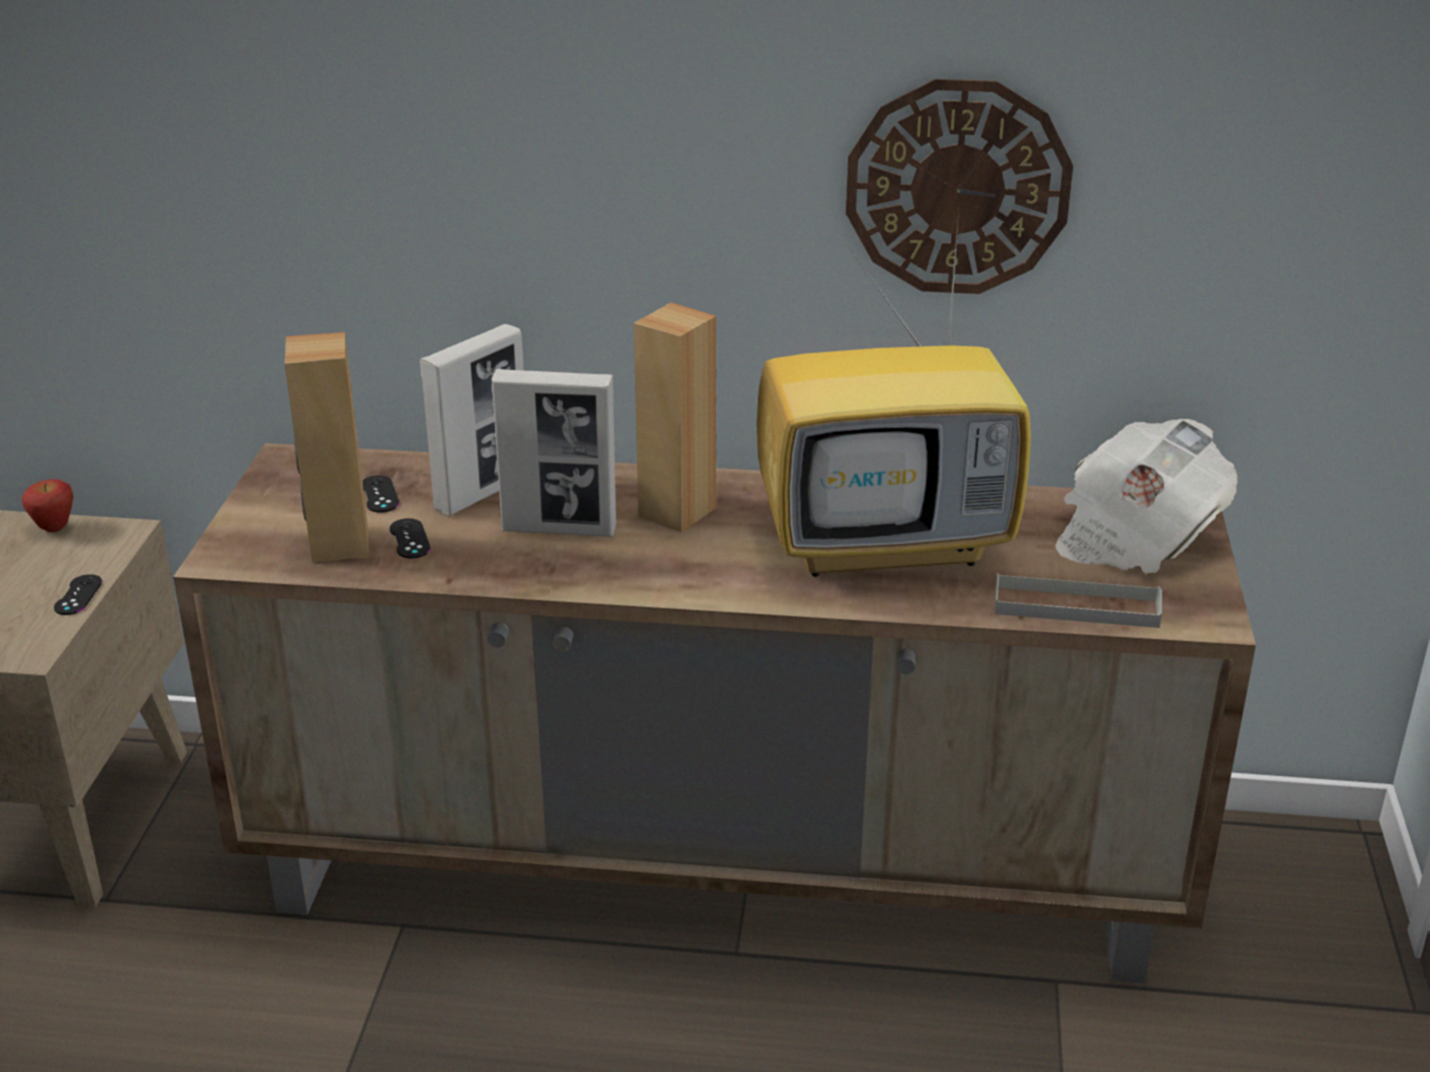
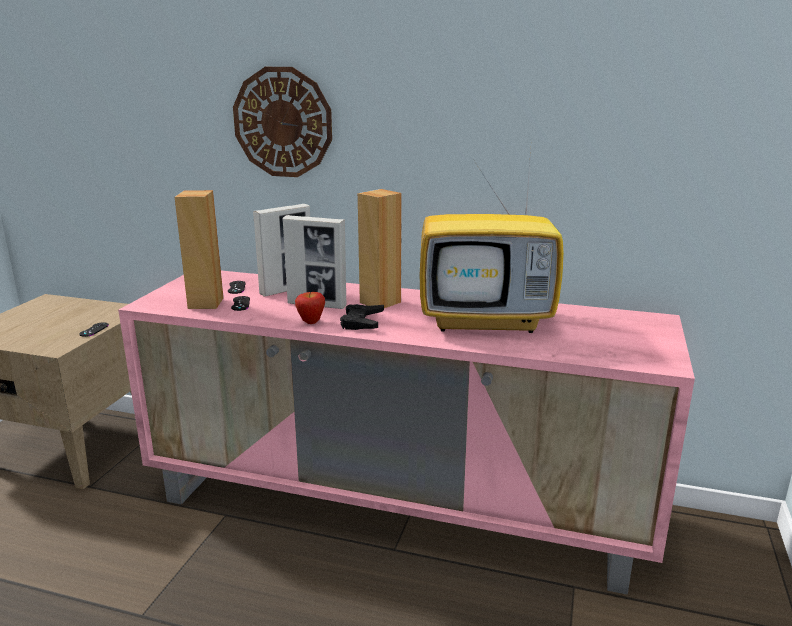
camera: 10 degrees right, 10 degrees down
apple [22,479,73,532] -> apple moved to [295,292,325,324]
brown tv stand [173,443,1256,983] -> pink tv stand [118,271,695,595]
wall clock [846,79,1073,294] -> wall clock moved to [233,67,332,177]
grey tray [995,573,1162,628] -> none
newspaper [1055,419,1237,573] -> none
none -> black game controller [340,304,384,330]

